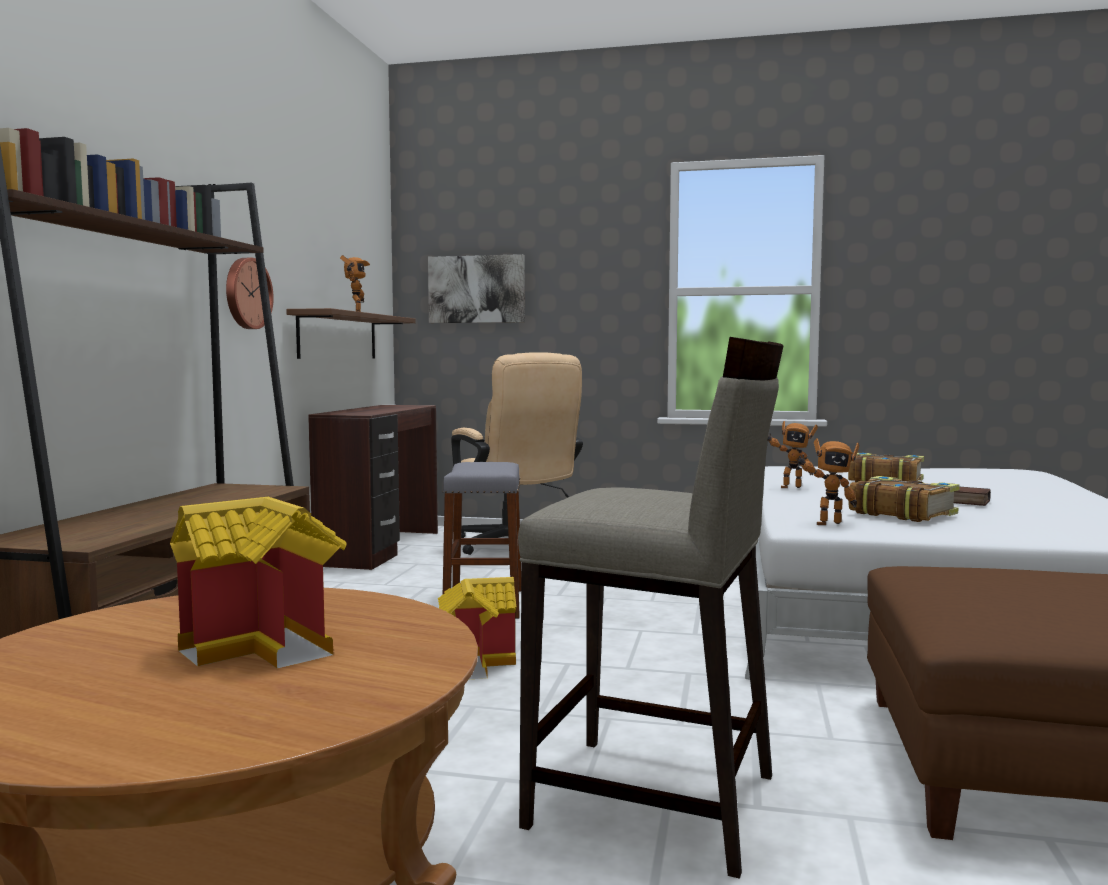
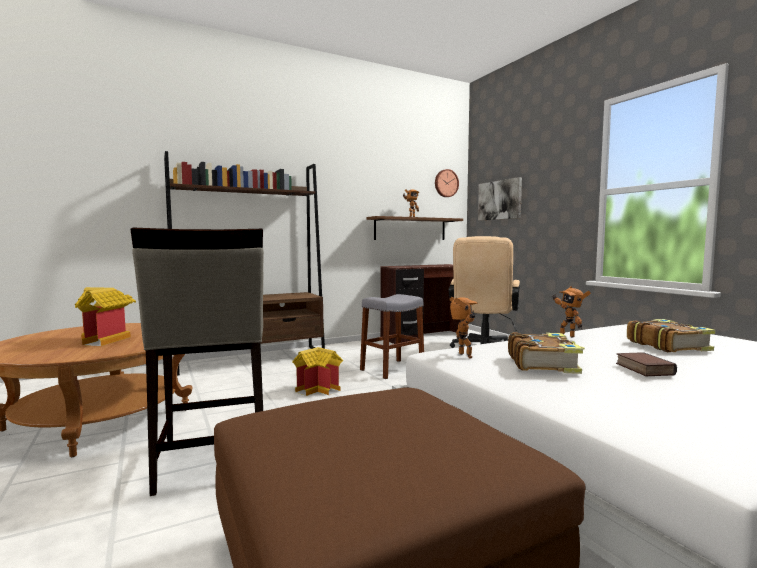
camera: 50 degrees right, 0 degrees up
wall clock [226,258,273,329] -> wall clock moved to [435,169,459,197]
toy robot [796,438,859,525] -> toy robot turned 150 degrees counterclockwise [449,297,478,358]

